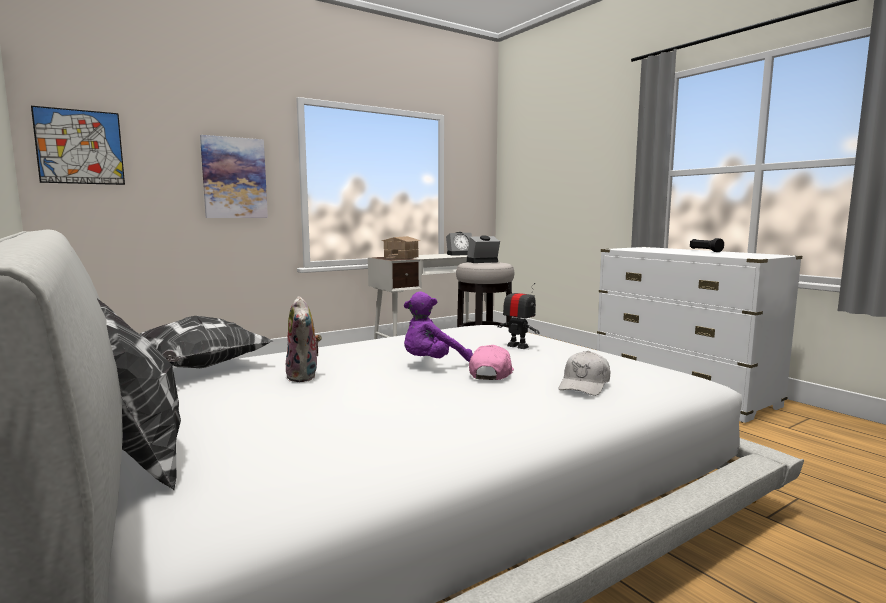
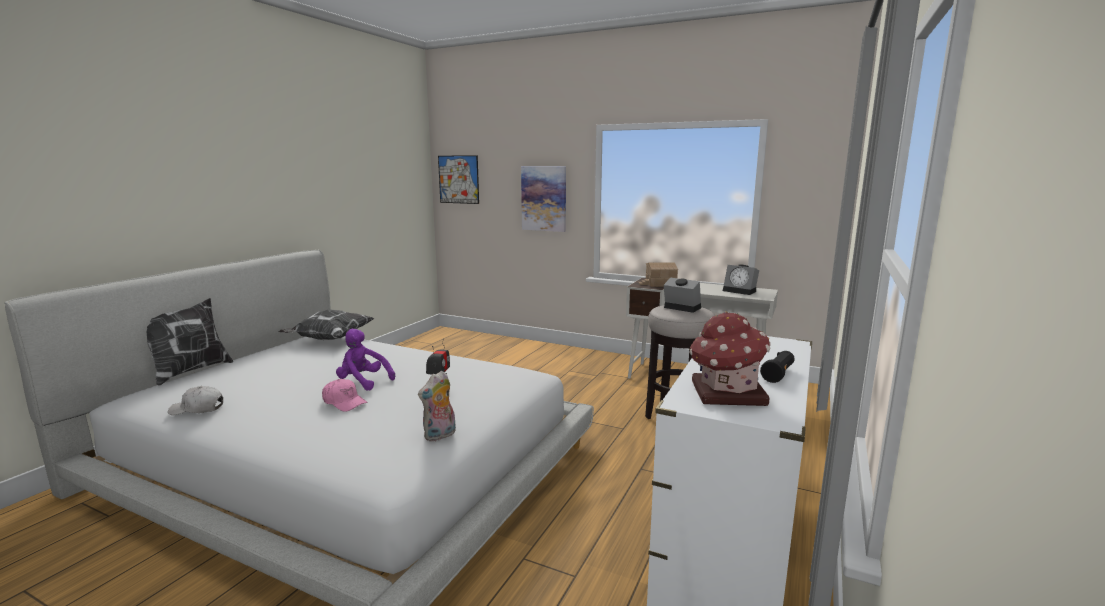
camera: 60 degrees right, 5 degrees up
plush toy [286,296,322,382] -> plush toy moved to [418,371,456,441]
pink cap [469,345,514,380] -> pink cap turned 45 degrees clockwise [322,379,367,412]
white cap [559,351,610,396] -> white cap moved to [168,386,223,415]
none -> toy house [689,311,771,406]

